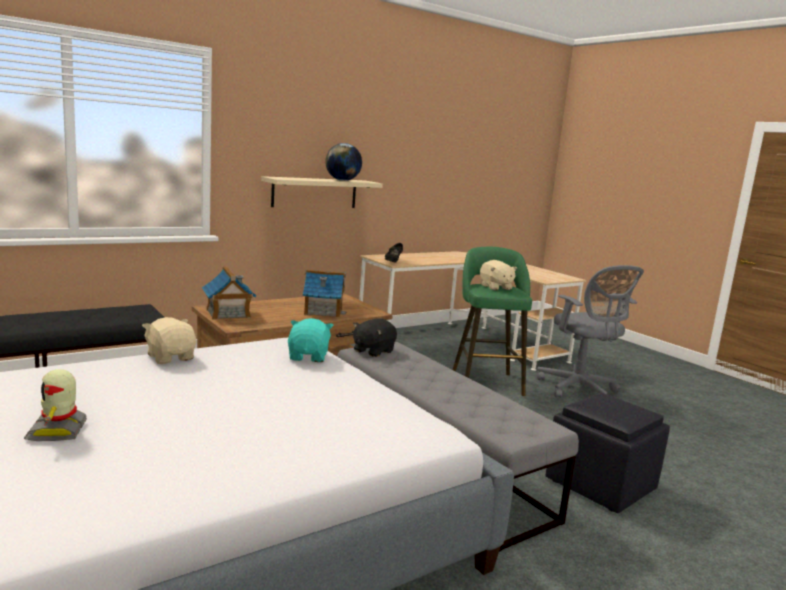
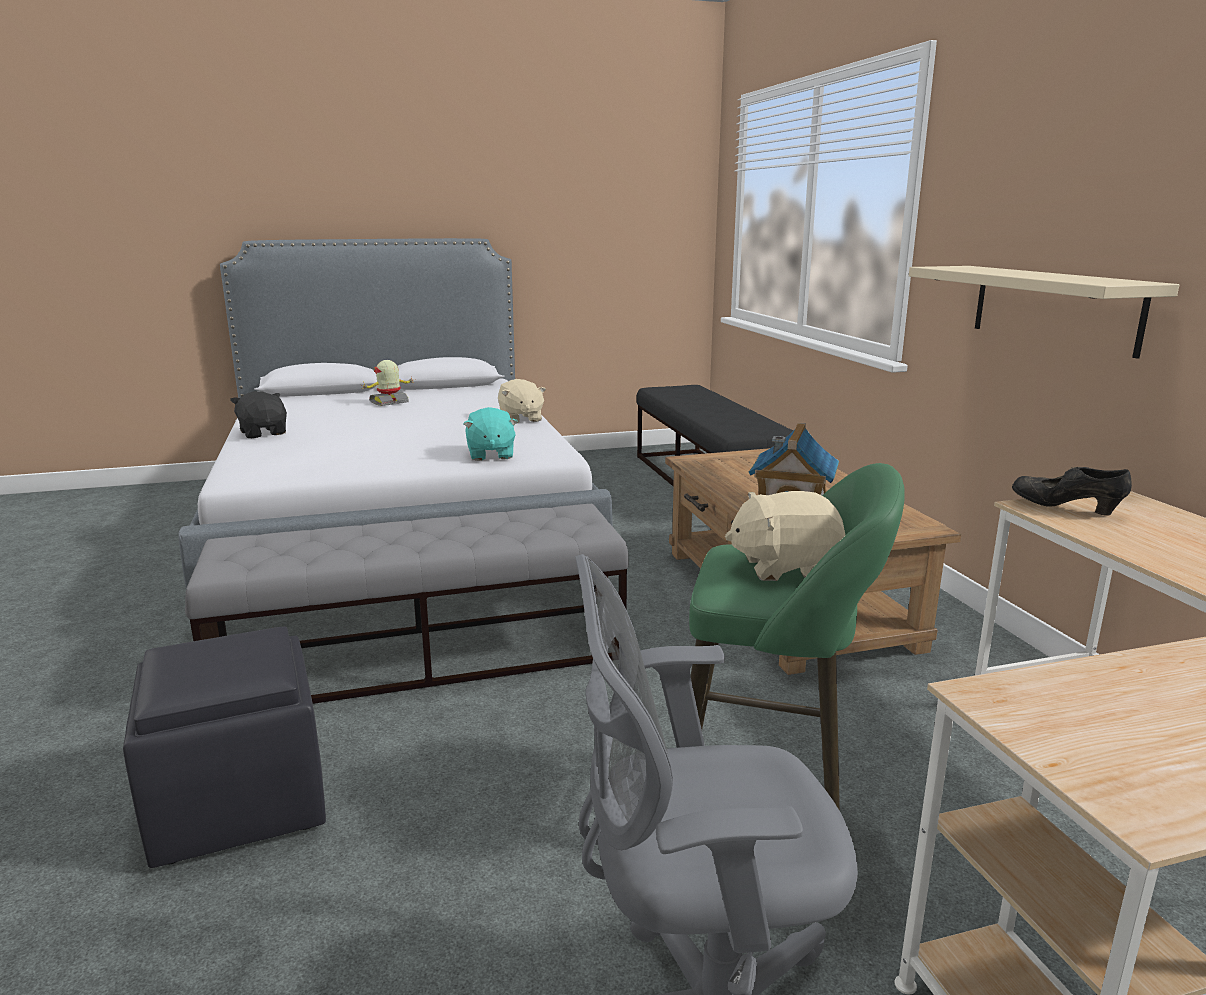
camera: 110 degrees right, 5 degrees up
toy robot [24,369,87,441] -> toy robot turned 45 degrees counterclockwise [362,360,413,406]
beige plush toy [142,317,196,364] -> beige plush toy turned 90 degrees clockwise [498,379,546,423]
toy house [202,267,256,320] -> none
turquoise plush toy [288,318,334,362] -> turquoise plush toy turned 60 degrees clockwise [463,407,518,461]
globe [325,143,362,181] -> none
black plush toy [353,318,397,357] -> black plush toy moved to [230,391,287,438]

